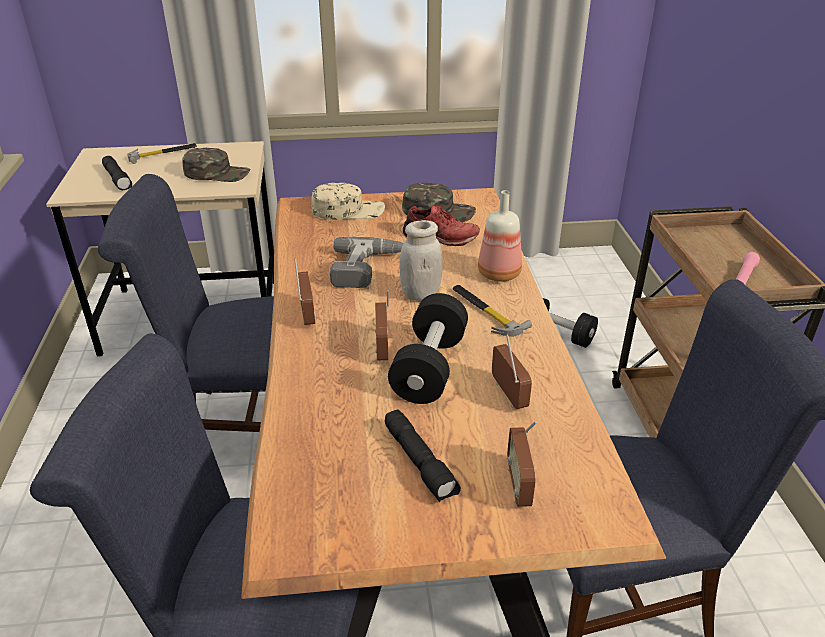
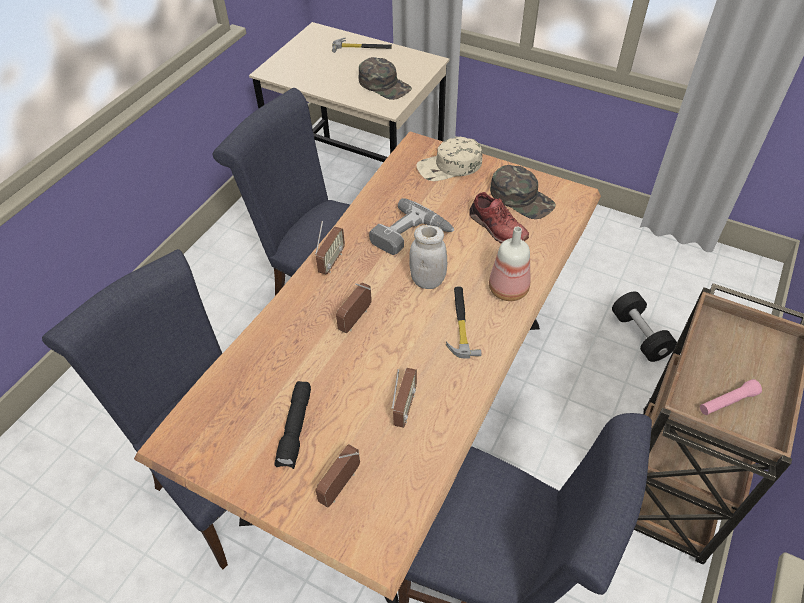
camera: 35 degrees right, 15 degrees up
black flashlight [102,156,132,190] -> none
beige cap [311,183,385,220] -> beige cap turned 135 degrees clockwise [416,137,482,181]
black dumbbell [388,293,468,404] -> none

